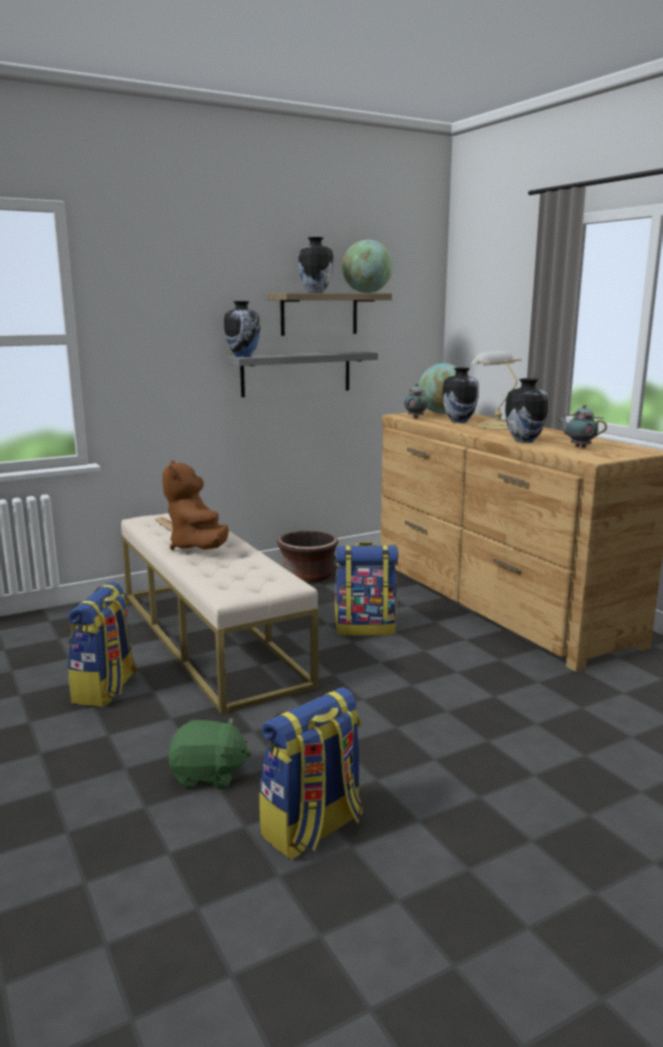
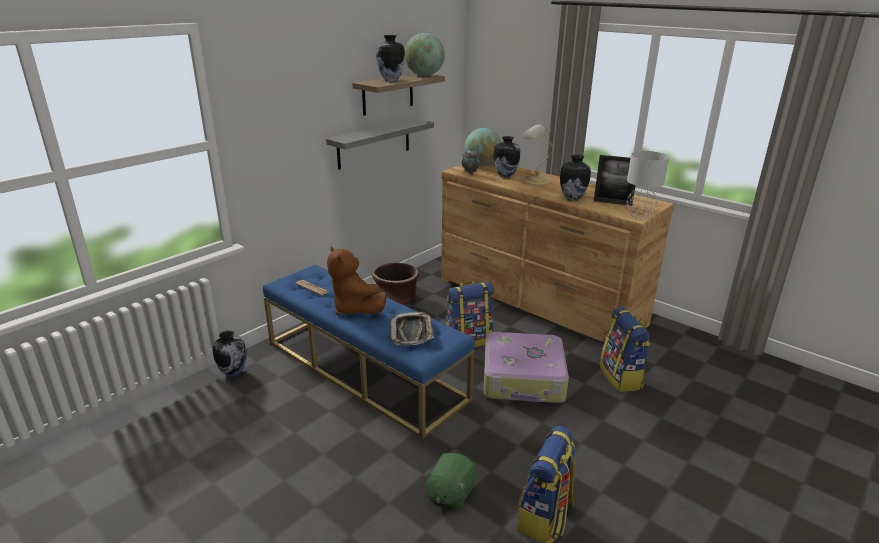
camera: 20 degrees left, 10 degrees up
backpack [68,582,139,707] -> backpack moved to [600,307,651,392]
beige bench [121,513,319,714] -> blue bench [263,265,475,439]
green plush toy [169,717,252,788] -> green plush toy turned 135 degrees clockwise [424,453,476,510]
vase [224,301,260,357] -> vase moved to [212,331,247,377]
teapot [557,405,607,448] -> picture frame [594,155,636,206]
none -> tray [390,311,434,345]
none -> suitcase [484,332,569,403]
none -> grey table lamp [626,151,669,220]

